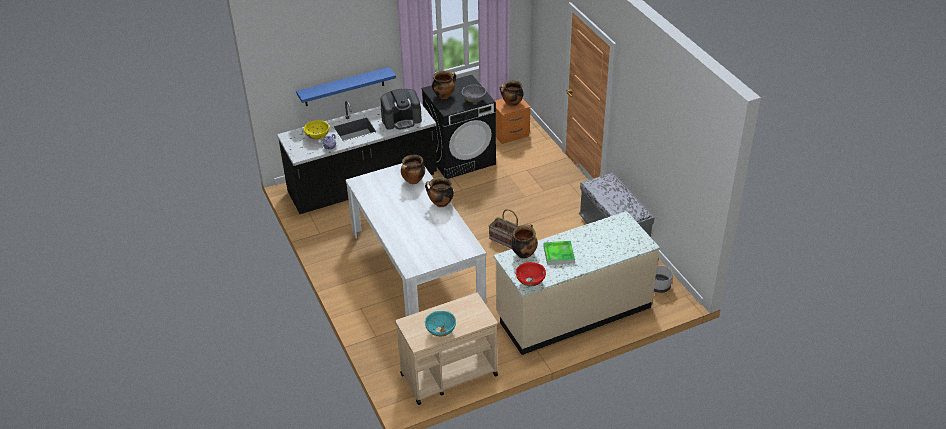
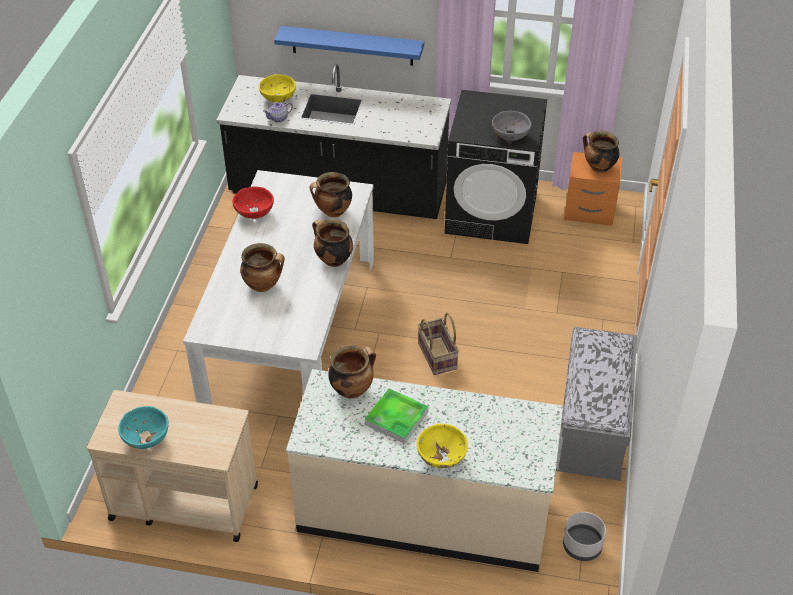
camera: 35 degrees right, 5 degrees up
coffee machine [381,89,422,130] -> none
cooking pot [432,71,456,99] -> cooking pot moved to [240,243,285,292]
red bowl [516,262,546,286] -> red bowl moved to [232,186,274,219]
none -> yellow bowl [416,424,468,468]

